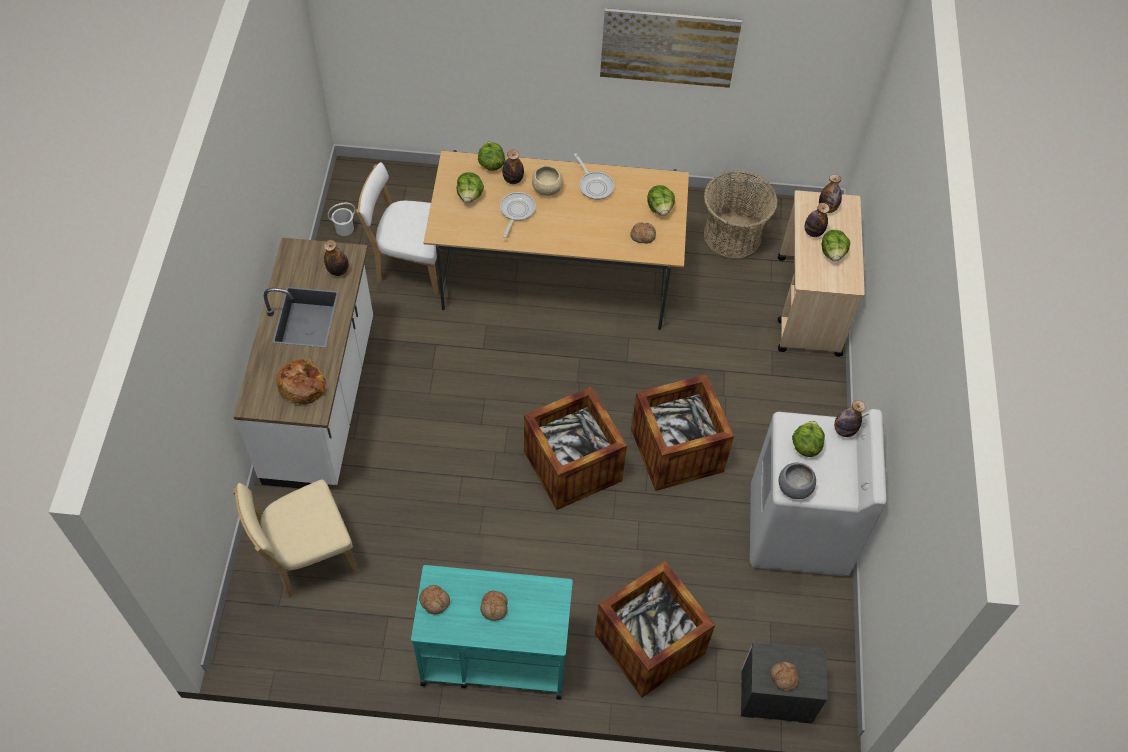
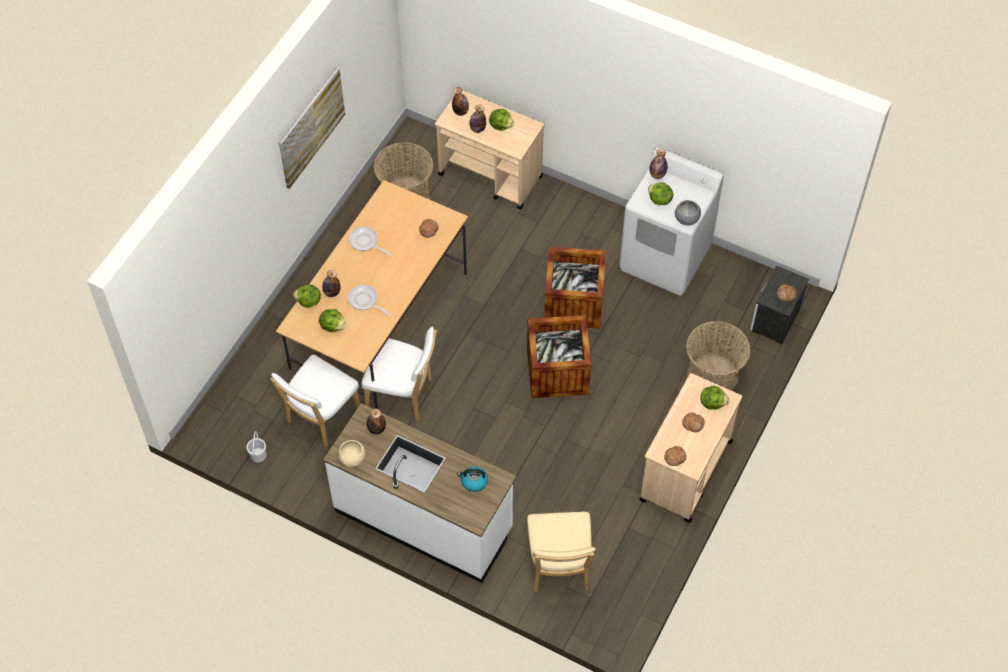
camera: 65 degrees left, 0 degrees up
bread [276,359,326,405] -> kettle [457,467,488,492]
turquoise cart [411,565,573,700] -> beige cart [639,373,742,523]
beige bowl [532,165,563,196] -> beige bowl moved to [338,440,366,467]
frying pan [574,153,615,200] -> frying pan turned 135 degrees counterclockwise [349,227,392,256]
crate [595,561,715,697] -> basket [686,321,751,391]
lettuce [647,185,675,216] -> lettuce moved to [700,385,729,410]
none -> white chair [361,327,437,421]

